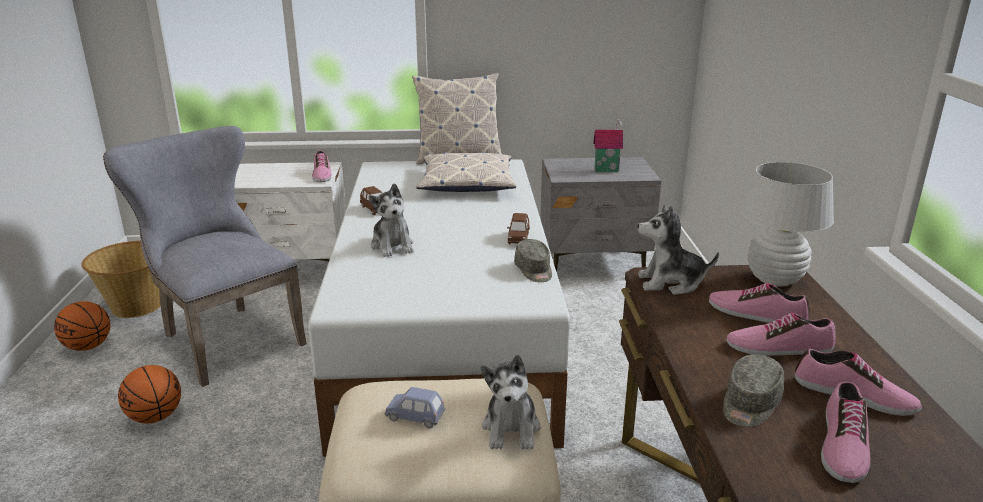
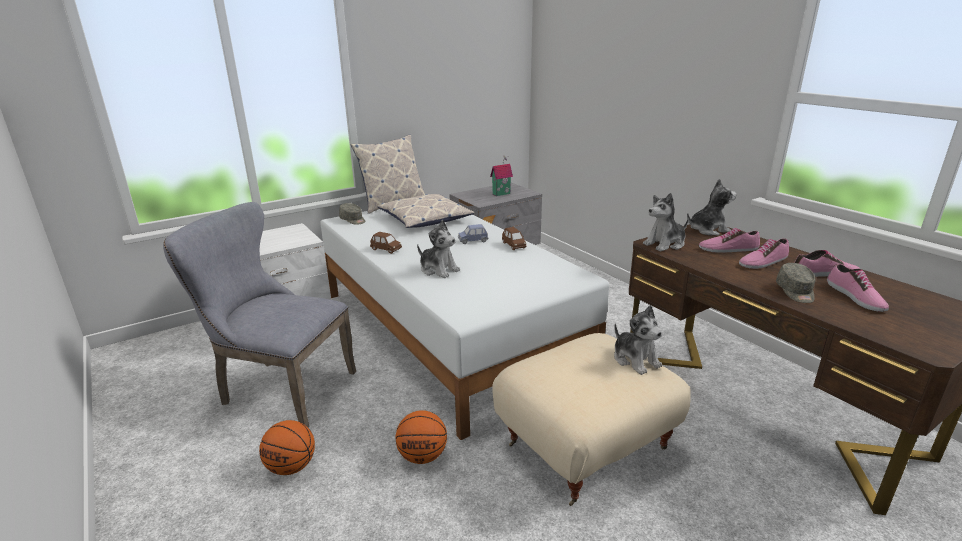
camera: 30 degrees left, 0 degrees up
basketball [54,301,110,351] -> basketball moved to [395,410,447,464]
basket [81,241,161,318] -> none
shoe [312,150,332,182] -> none
blue toy car [385,387,446,429] -> blue toy car moved to [458,224,488,244]
grey cap [514,239,552,282] -> grey cap moved to [339,203,365,225]
white table lamp [740,162,834,287] -> plush toy [687,179,737,235]

